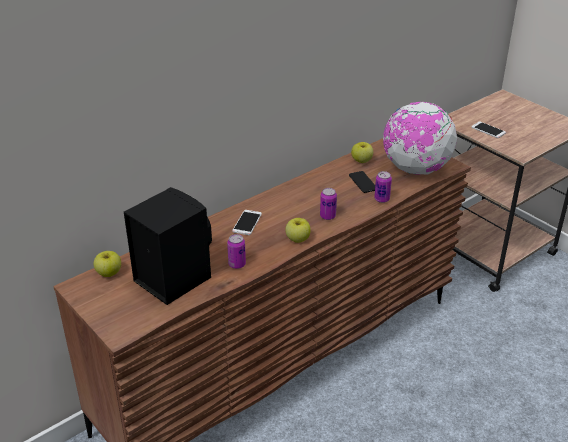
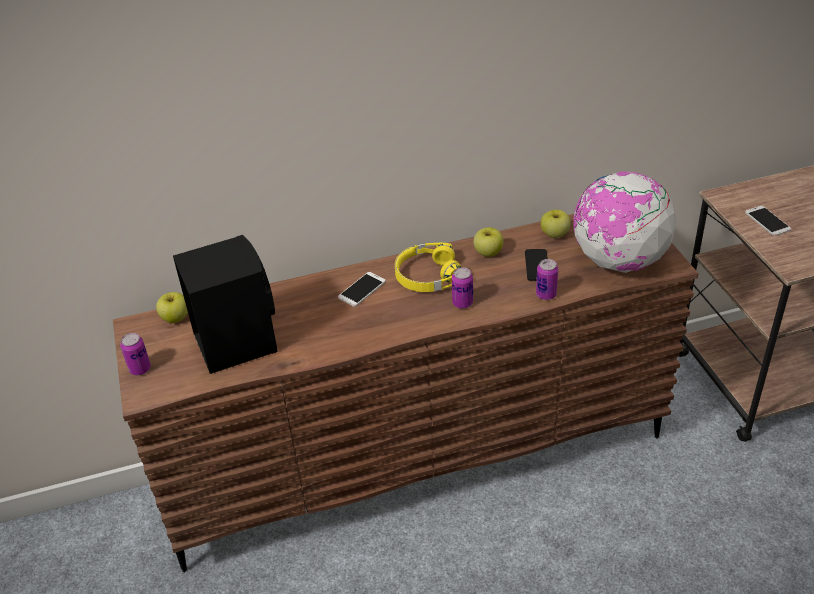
camera: 25 degrees right, 5 degrees up
can [227,234,246,269] -> can moved to [120,333,151,375]
apple [285,218,311,243] -> apple moved to [473,227,504,257]
none -> yellow headphones [395,242,462,292]

